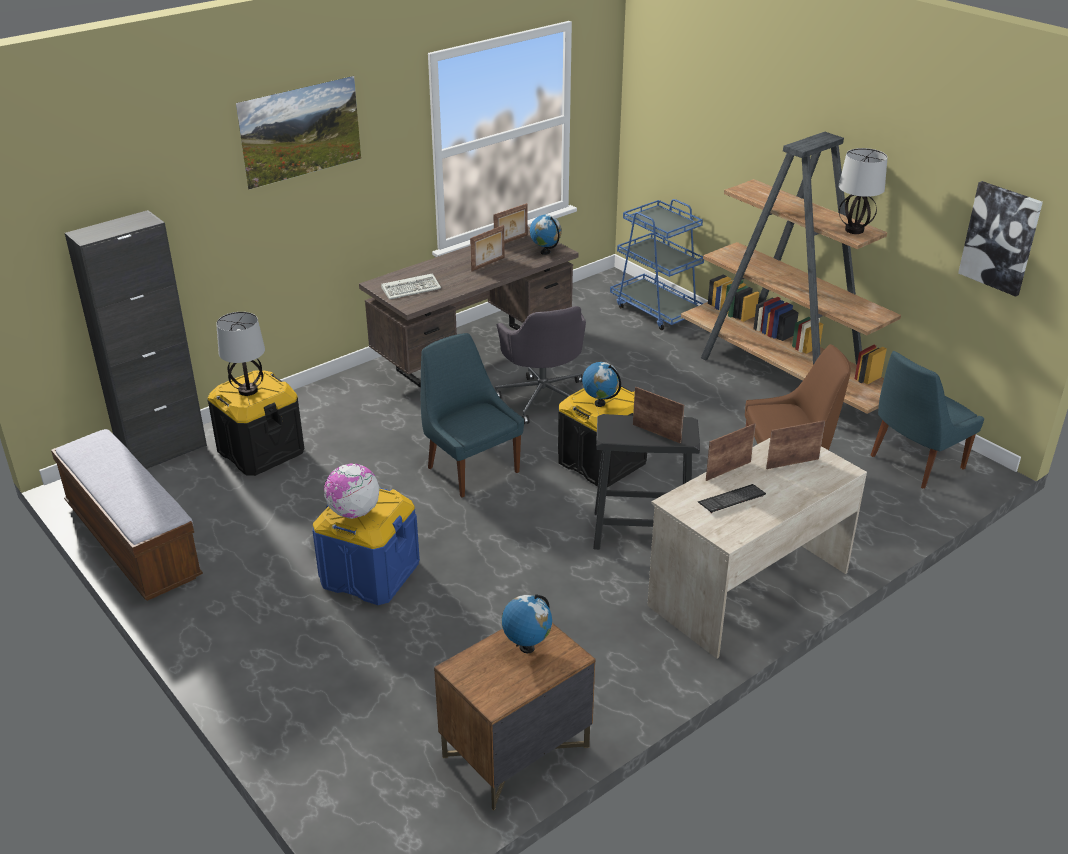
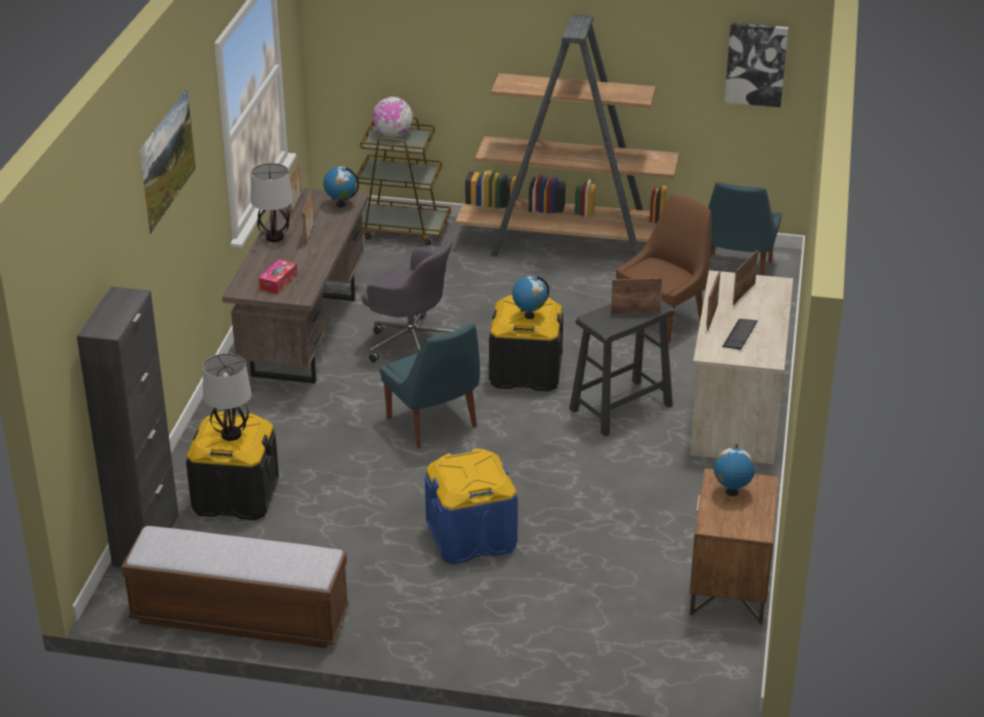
camera: 40 degrees left, 0 degrees up
globe [324,464,380,519] -> globe moved to [373,97,413,137]
keyboard [381,273,441,300] -> tissue box [259,259,297,294]
blue chair [421,333,524,497] -> blue chair turned 135 degrees counterclockwise [380,323,480,448]
blue cart [610,199,704,330] -> brown cart [356,116,451,245]
table lamp [839,148,888,234] -> table lamp moved to [251,163,293,242]

